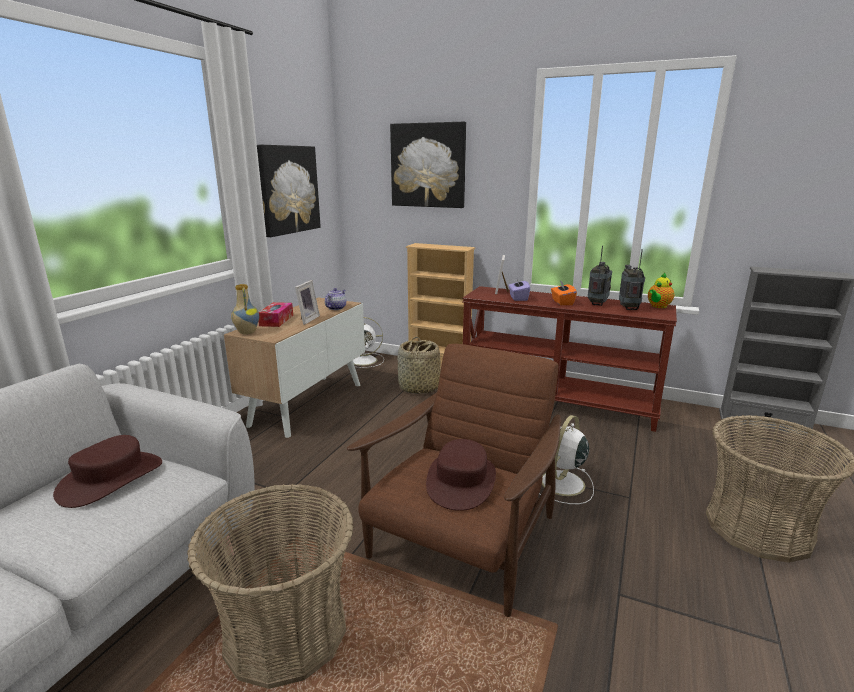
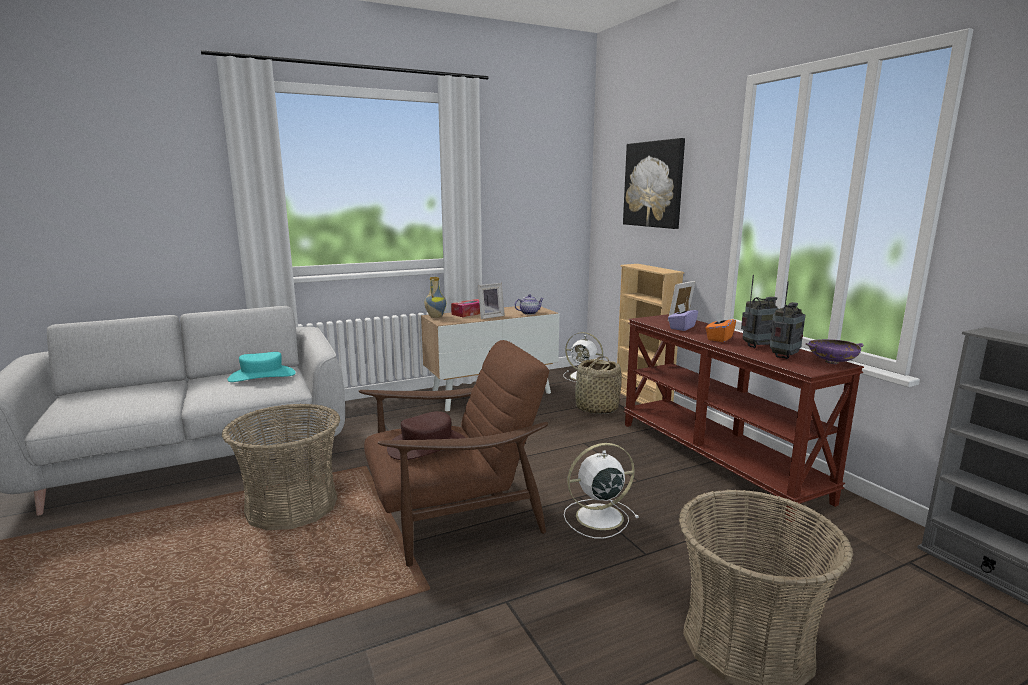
camera: 40 degrees right, 5 degrees down
brown hat [53,435,162,508] -> turquoise hat [228,352,296,382]
picture [257,145,321,237] -> none
teapot [648,273,674,308] -> purple bowl [805,339,864,364]

